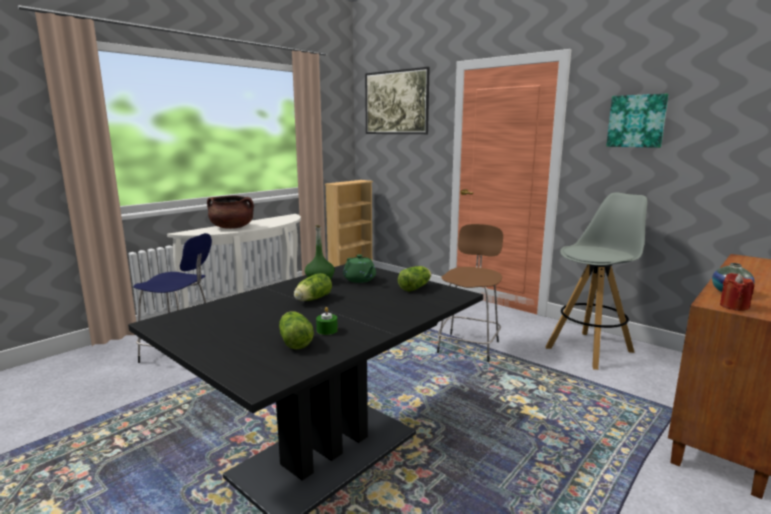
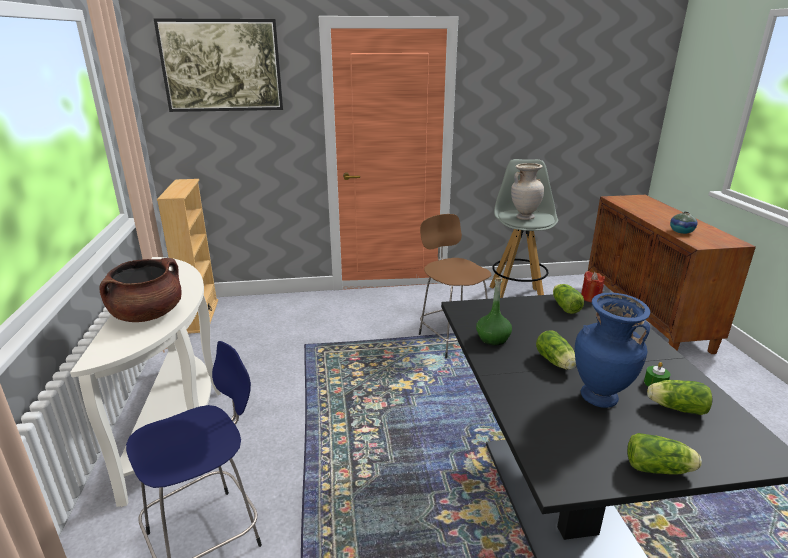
camera: 50 degrees left, 10 degrees up
green teapot [343,254,376,283] -> none
picture [606,94,669,148] -> none
red candle [720,273,754,311] -> red candle moved to [581,271,605,302]
none -> beige vase [511,163,544,220]
none -> blue vase [575,293,650,408]
none -> lettuce [627,433,702,475]

